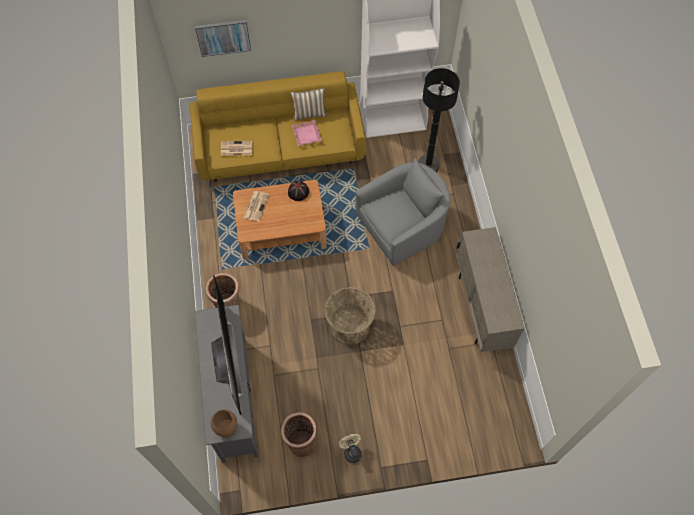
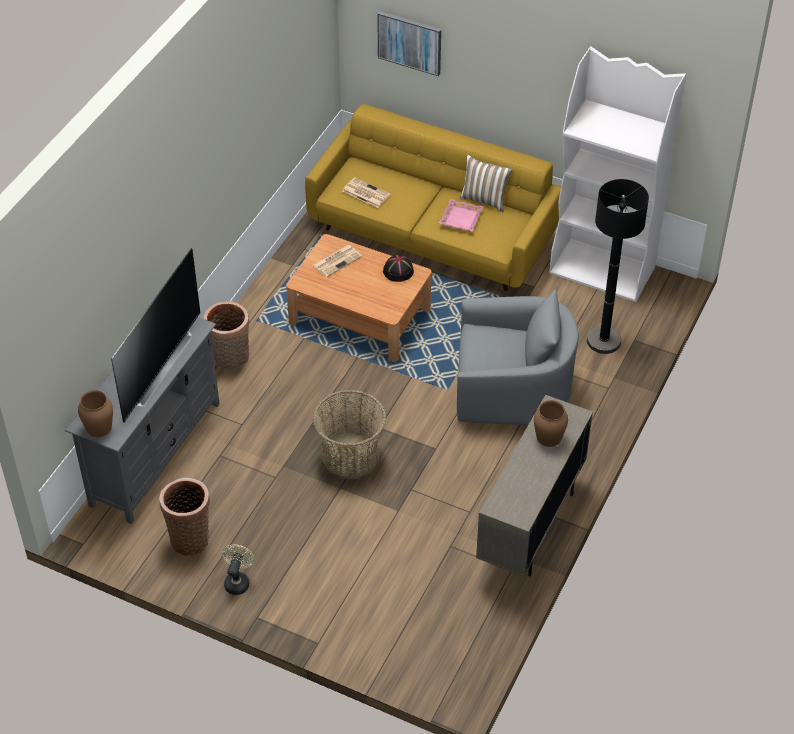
camera: 35 degrees right, 15 degrees down
none -> brown vase [534,400,568,447]

